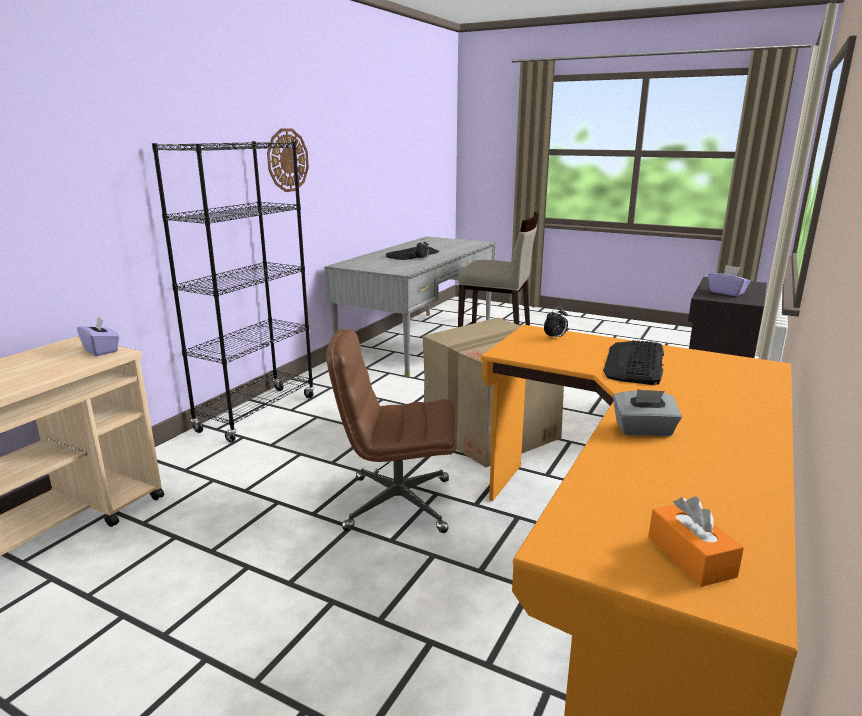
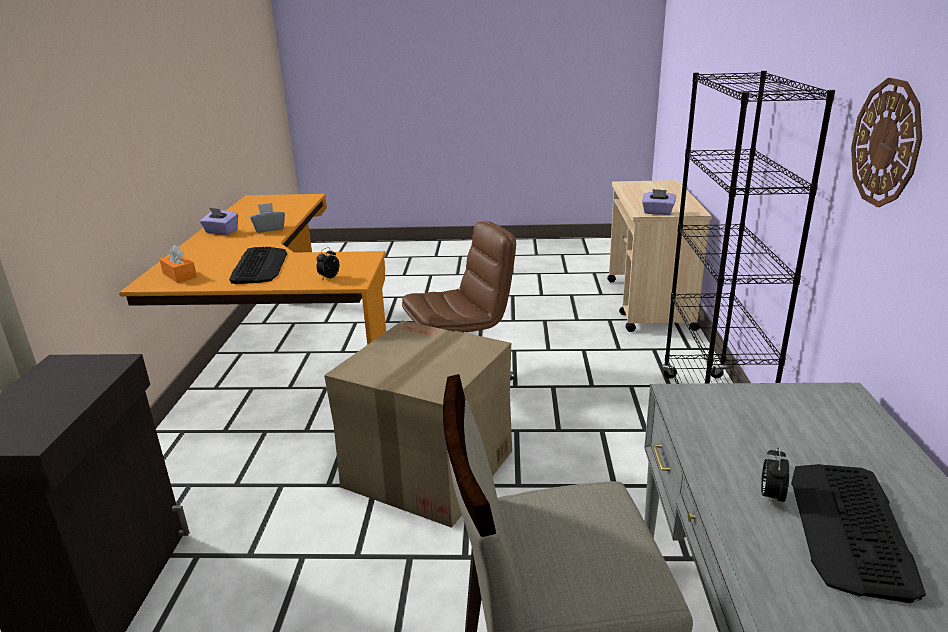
camera: 155 degrees right, 5 degrees up
orange tissue box [648,496,744,587] -> orange tissue box moved to [159,245,197,283]
purple tissue box [708,265,750,296] -> purple tissue box moved to [200,208,238,235]

